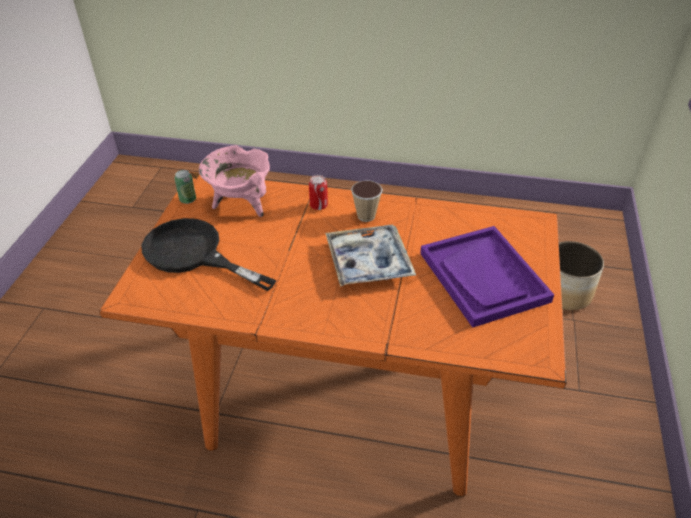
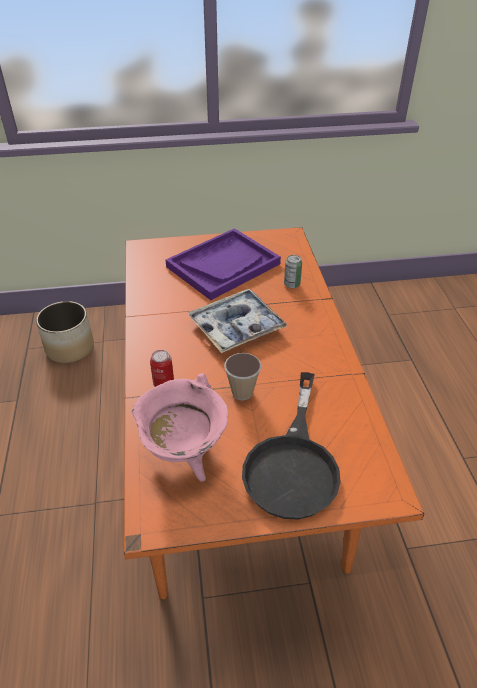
camera: 110 degrees left, 0 degrees up
can [175,170,196,204] -> can moved to [284,255,302,288]
cup [351,180,383,222] -> cup moved to [224,353,261,400]

